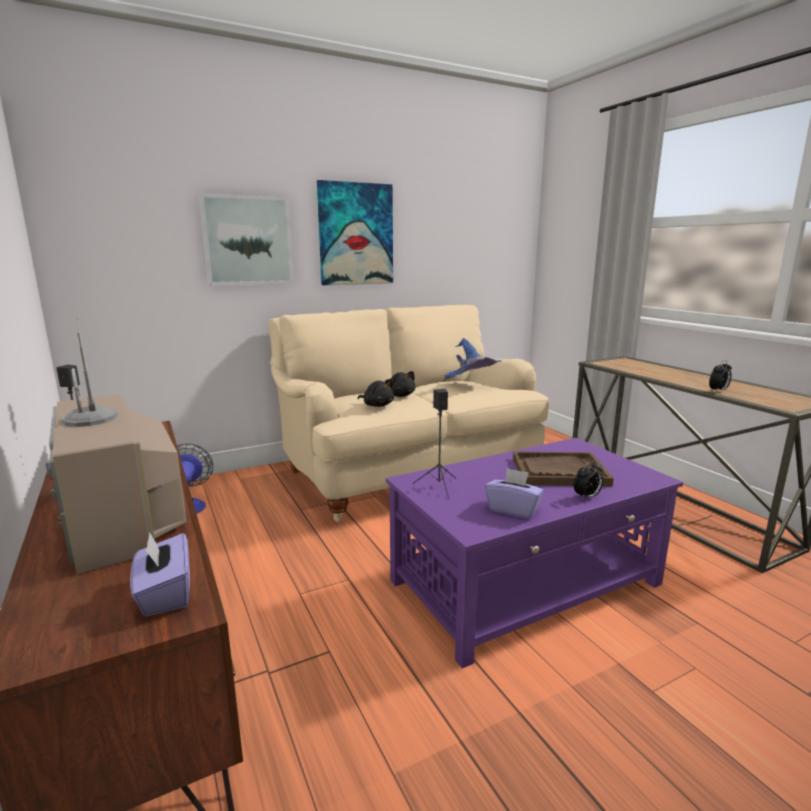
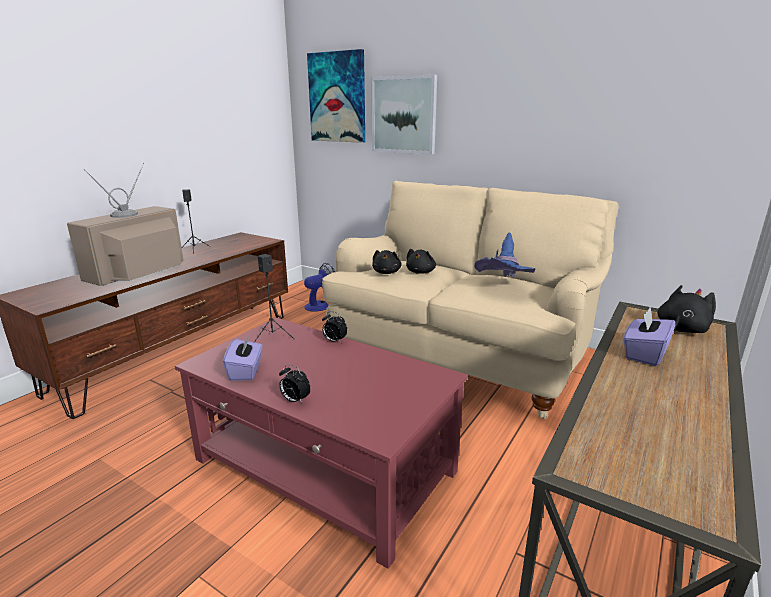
camera: 60 degrees right, 5 degrees up
purple tissue box [130,532,190,617] -> purple tissue box moved to [623,307,675,366]
picture [317,180,393,285] -> picture moved to [307,49,365,143]
purple coffee table [386,438,683,668] -> red coffee table [175,318,468,569]
brown tray [513,451,614,486] -> none
alarm clock [709,360,732,392] -> alarm clock moved to [322,311,347,342]
none -> black plush toy [658,285,716,333]

